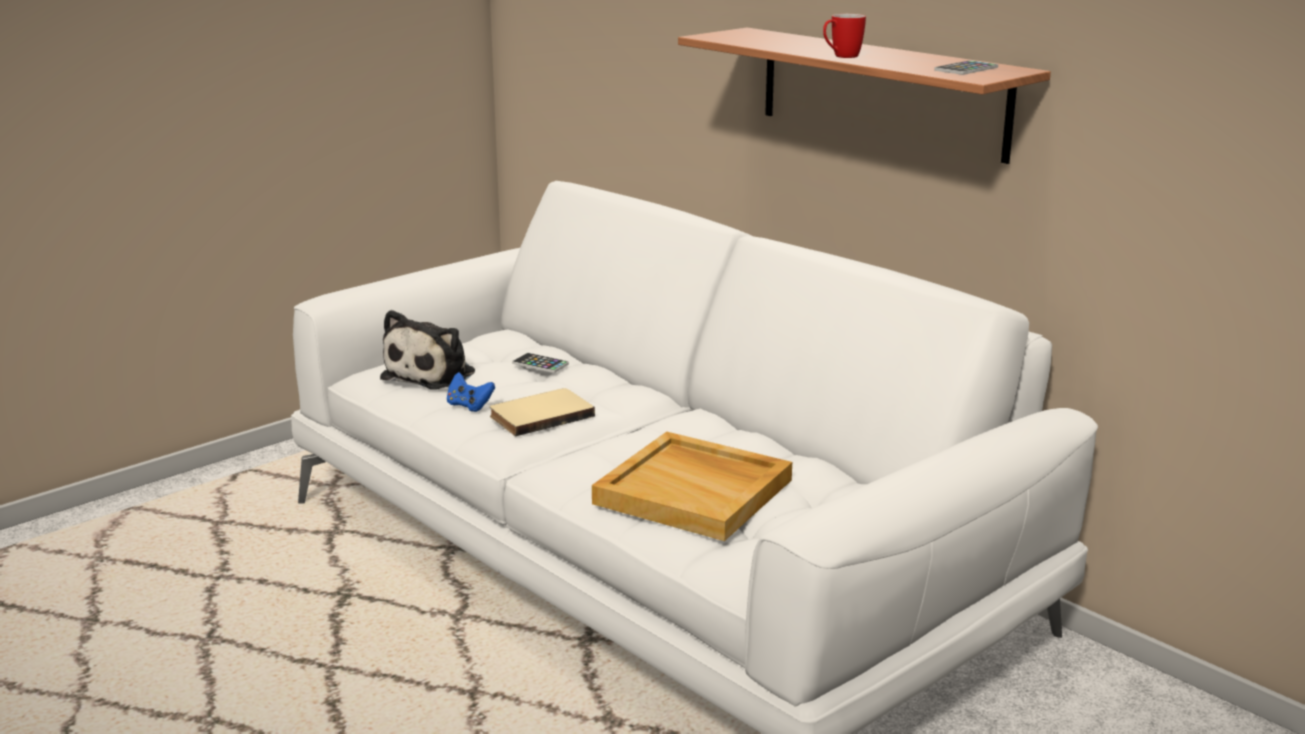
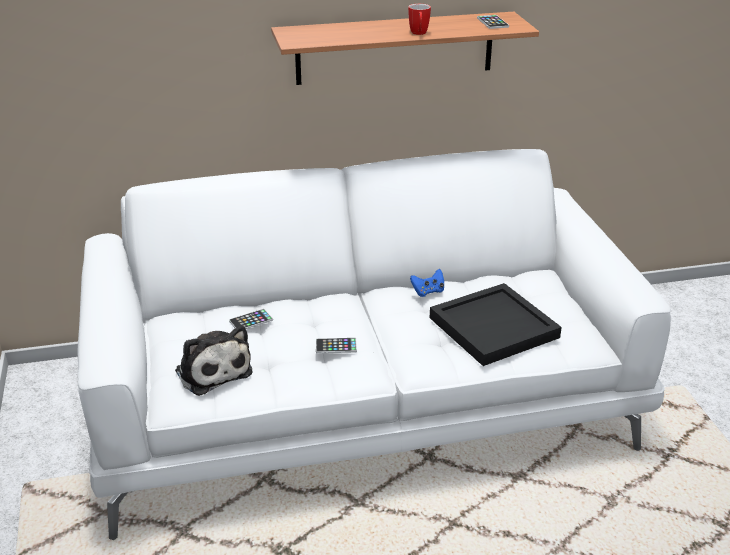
camera: 60 degrees left, 10 degrees up
blue game controller [447,372,495,412] -> blue game controller moved to [410,269,444,297]
beige book [490,388,595,436] -> phone [316,338,357,354]
beige tray [592,432,792,541] -> black tray [430,283,562,366]

